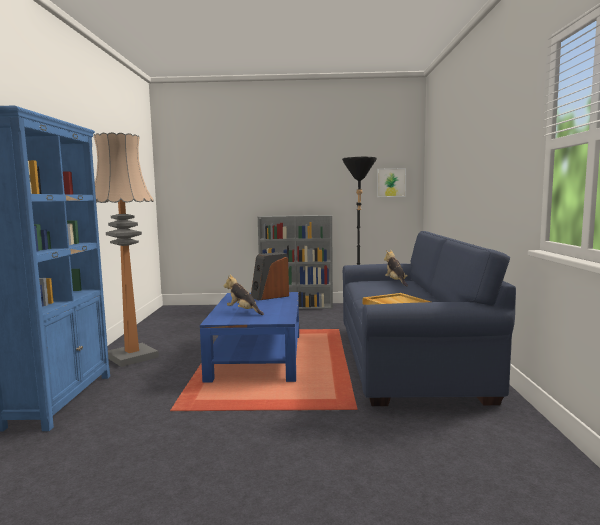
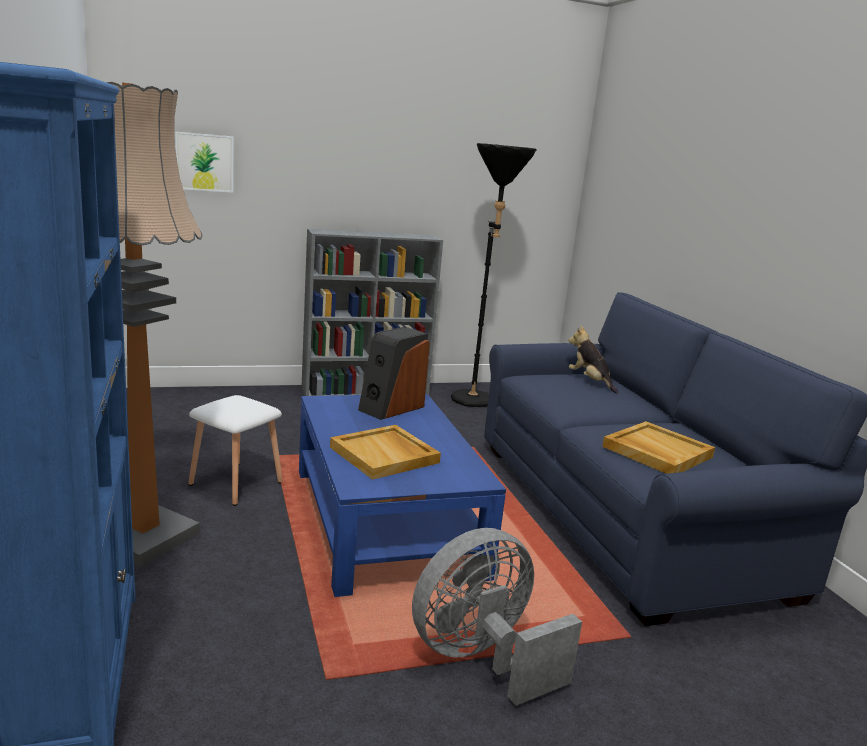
camera: 20 degrees left, 10 degrees up
plush toy [223,275,264,315] -> beige tray [330,425,441,480]
picture [377,168,406,197] -> picture moved to [175,132,233,193]
none -> white stool [188,395,283,506]
none -> grey fan [412,528,582,706]

